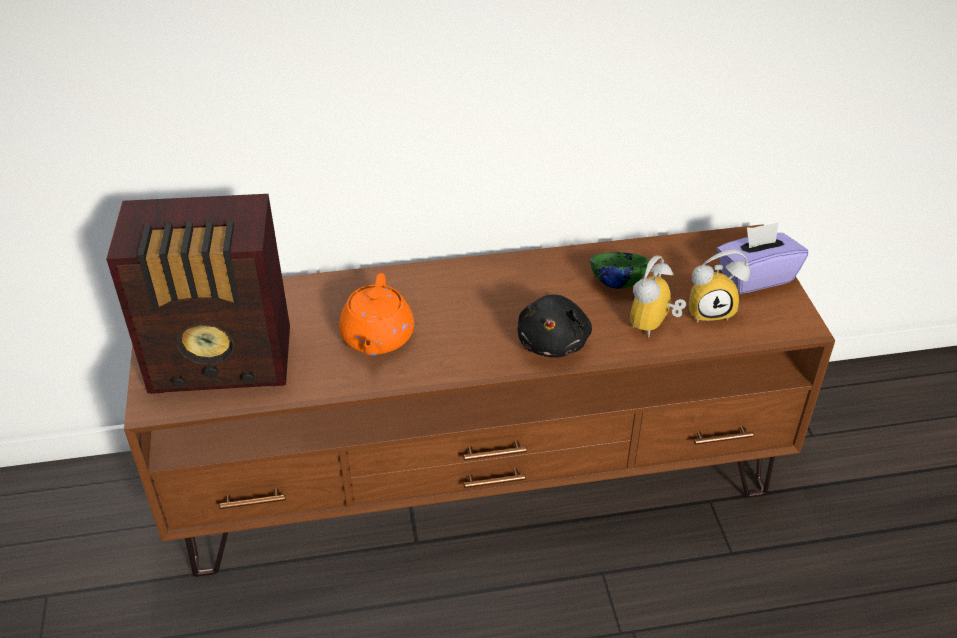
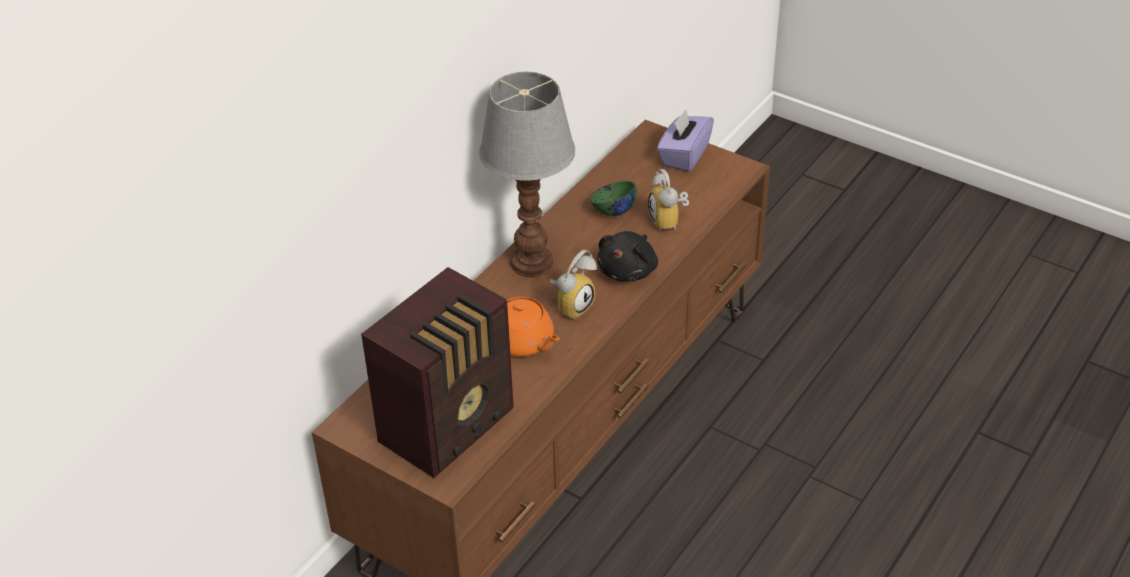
camera: 45 degrees left, 0 degrees up
black plush toy [518,294,592,358] -> black plush toy turned 60 degrees clockwise [597,231,658,282]
alarm clock [689,249,750,322] -> alarm clock moved to [550,250,597,320]
none -> table lamp [479,72,575,277]

